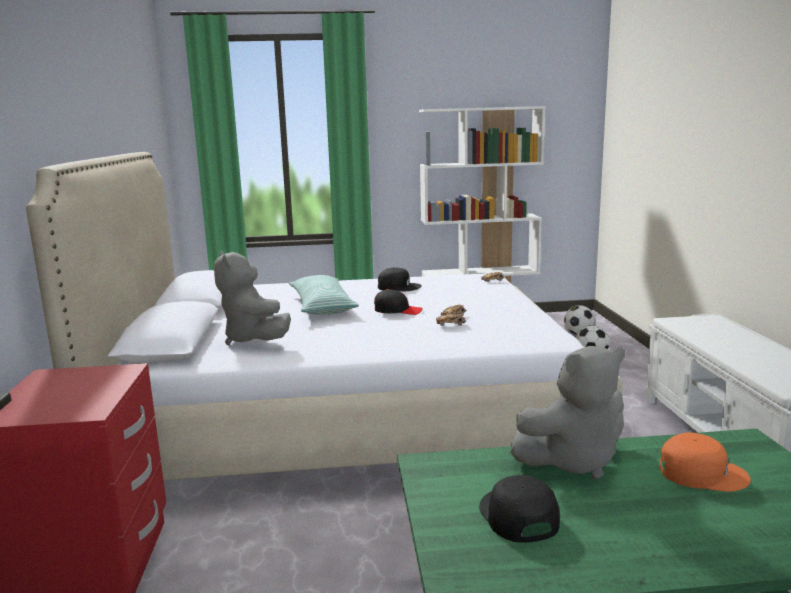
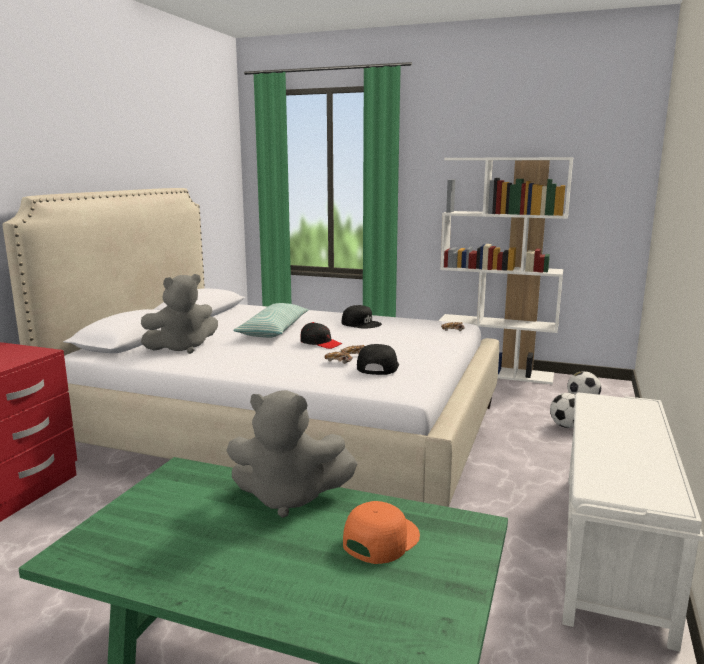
camera: 25 degrees right, 0 degrees up
grey plush toy [214,251,291,345] -> grey plush toy turned 120 degrees counterclockwise [141,274,218,354]
black cap [479,475,560,543] -> black cap moved to [357,344,399,375]
orange cap [660,432,751,492] -> orange cap turned 90 degrees counterclockwise [343,501,420,564]

